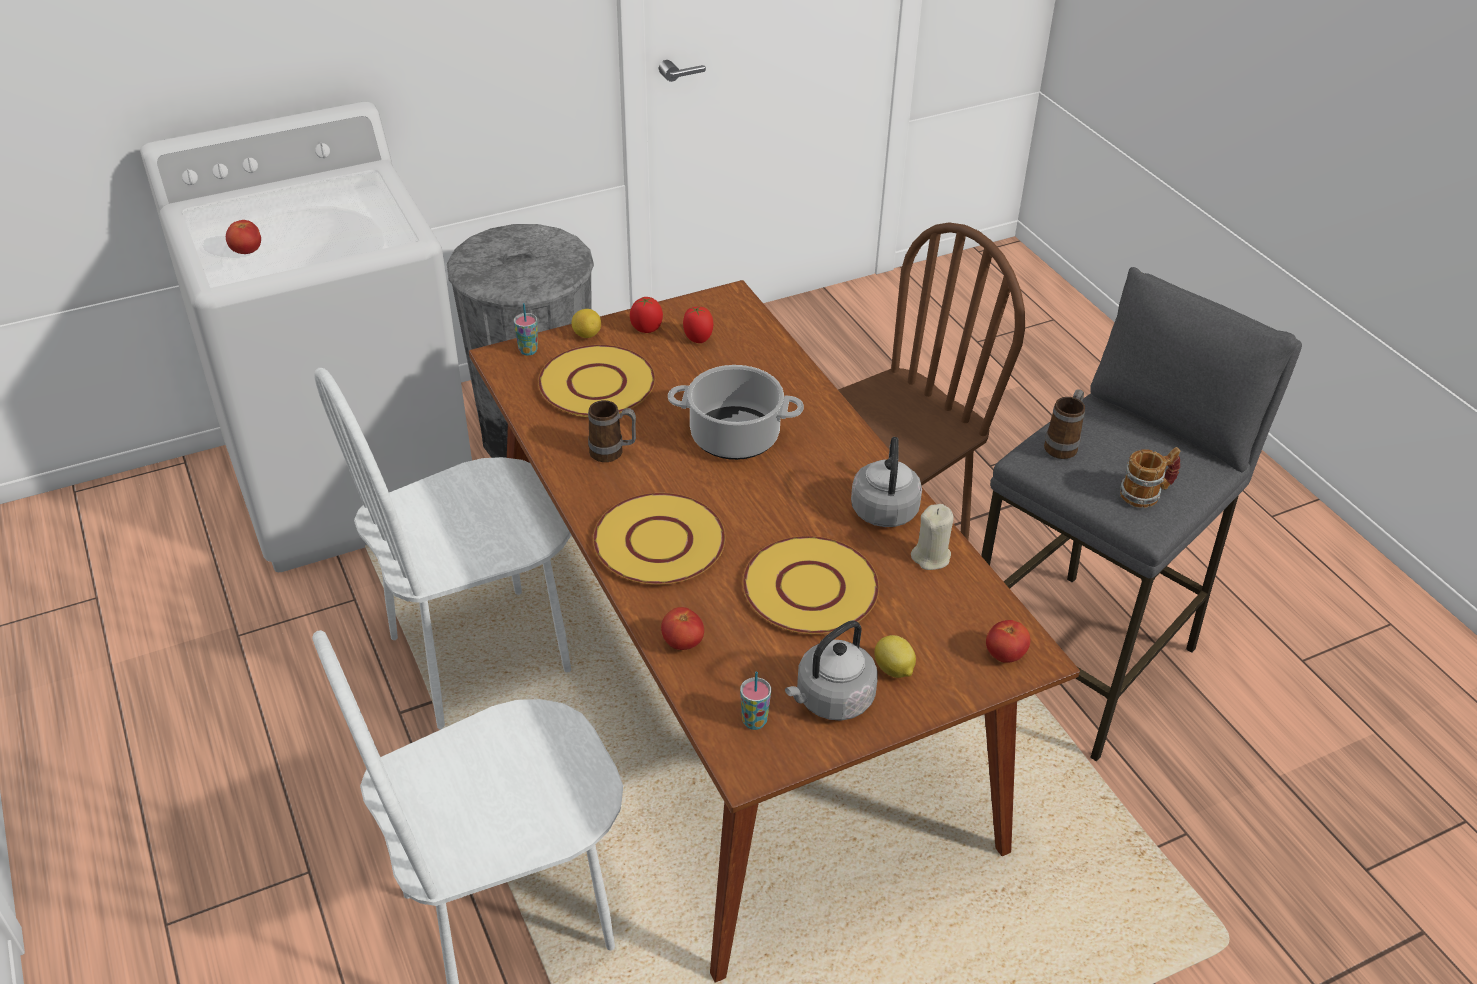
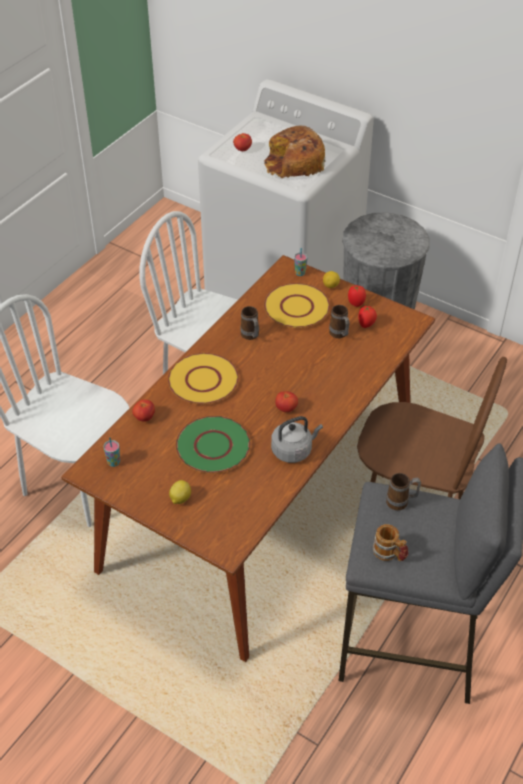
camera: 60 degrees right, 5 degrees up
cooking pot [668,365,804,460] -> none
yellow plate [742,536,879,634] -> green plate [175,416,251,473]
grey kettle [785,621,877,720] -> none
beige candle [911,504,954,570] -> none
tomato [986,620,1030,663] -> tomato moved to [275,391,298,412]
none -> bread [264,125,326,178]
none -> mug [329,305,349,338]

